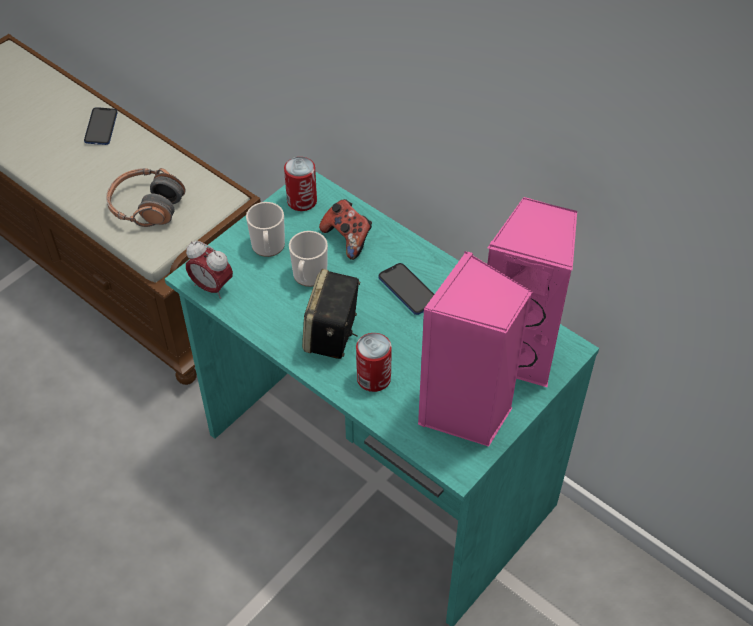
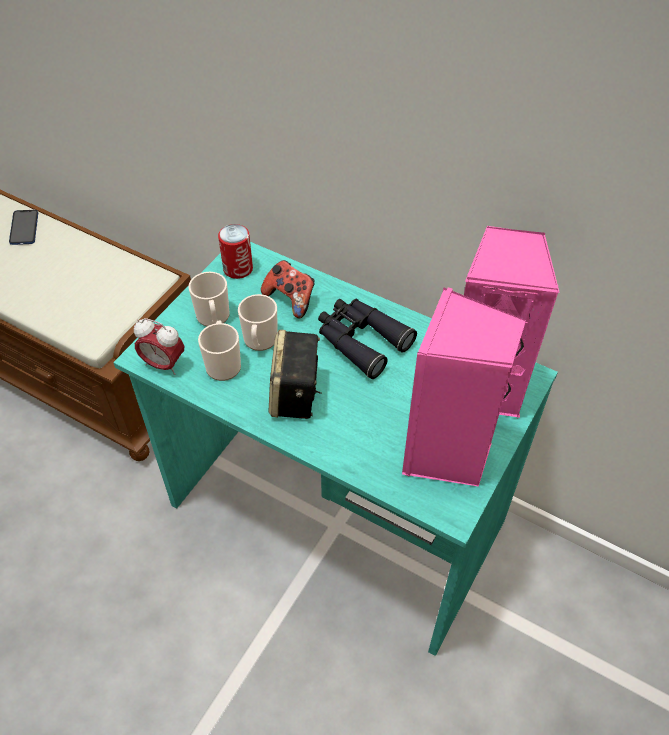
camera: 10 degrees left, 0 degrees up
headphones [106,168,185,227] -> none
can [356,333,392,392] -> none
phone [378,263,434,315] -> black binoculars [318,299,417,379]
none -> mug [198,321,241,381]

